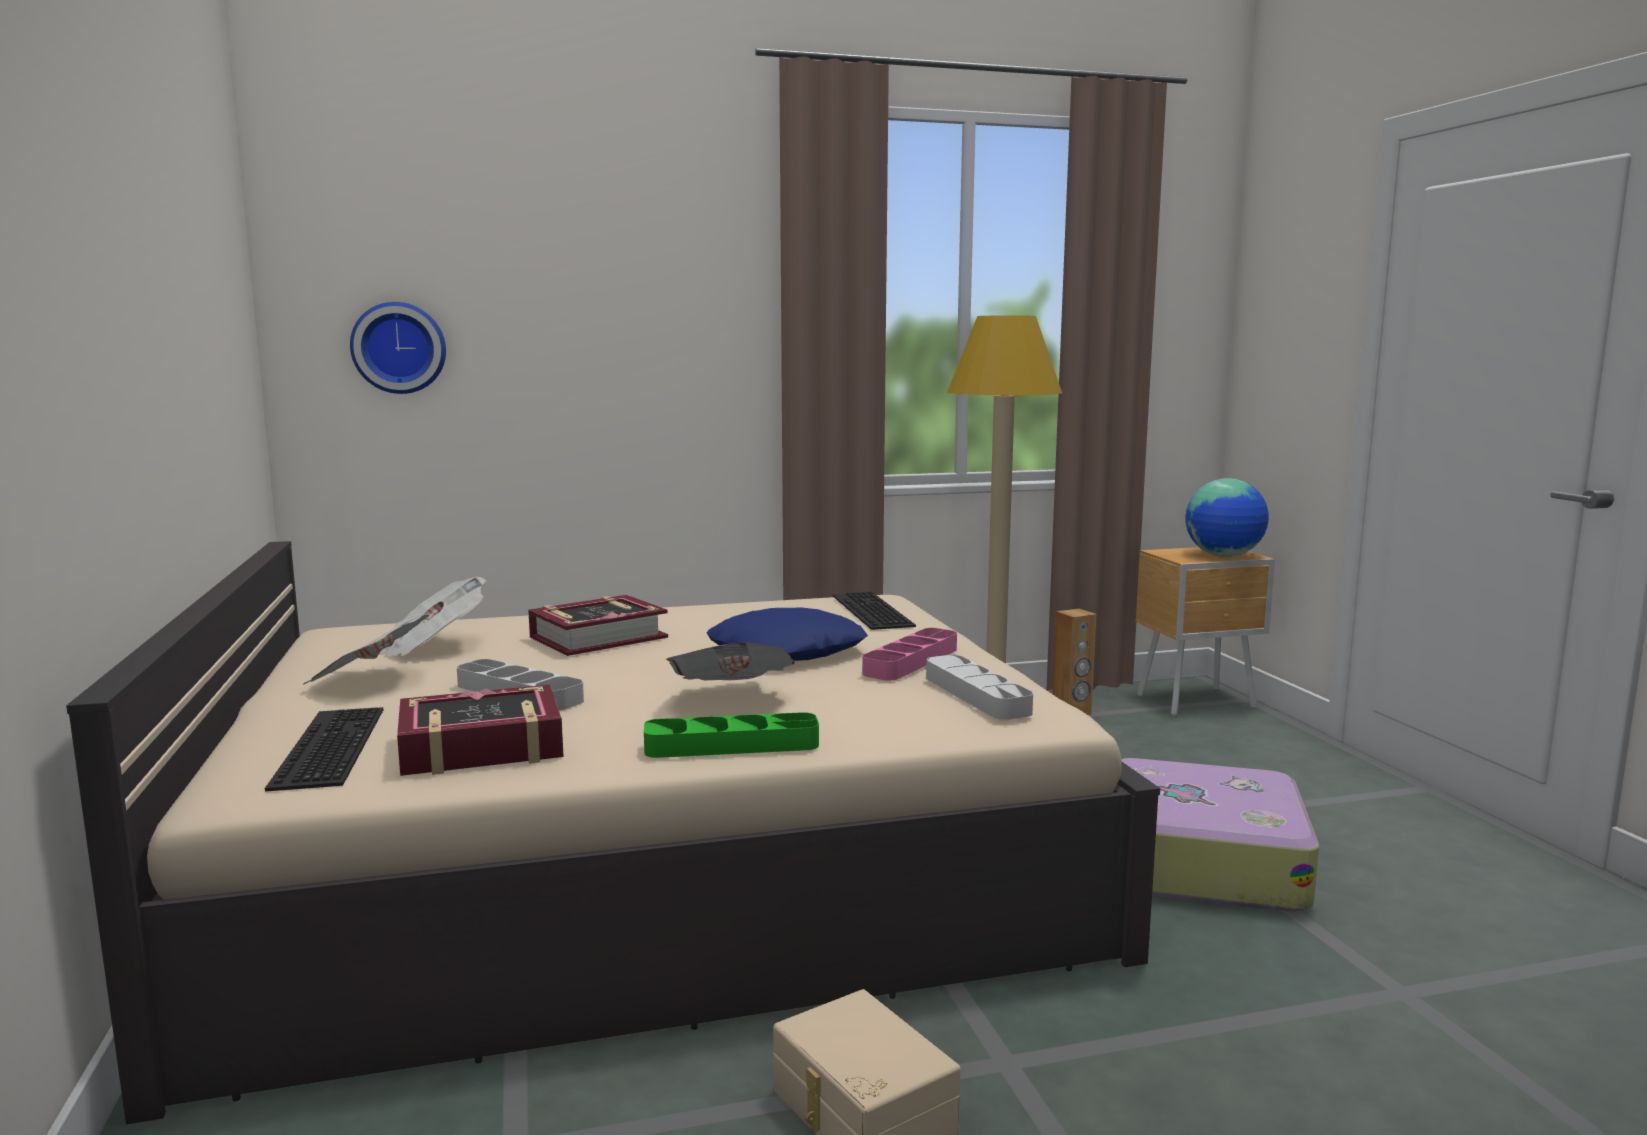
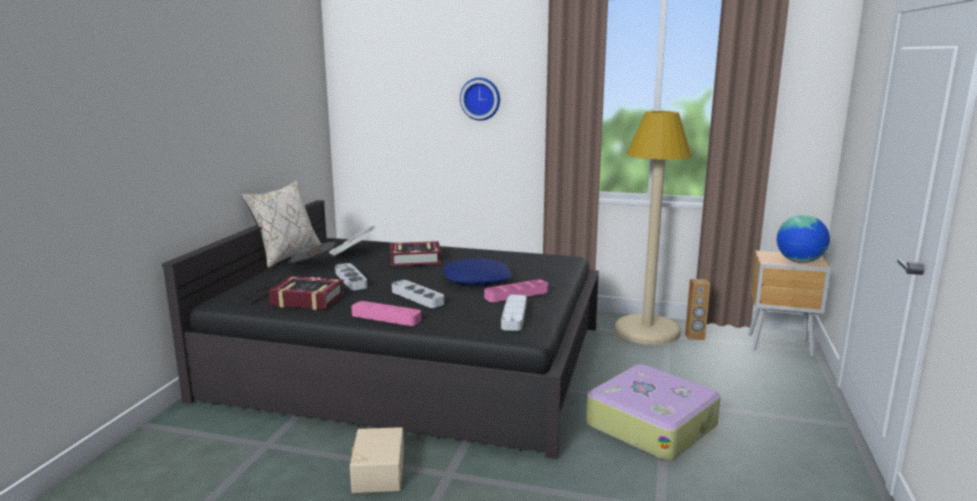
camera: 30 degrees right, 5 degrees up
beige bed [66,541,1160,1124] -> black bed [162,200,599,459]
wall clock [350,302,446,394] -> wall clock moved to [460,78,500,121]
green tray [644,712,819,758] -> pink tray [351,301,421,326]
newspaper [666,642,795,680] -> grey tray [392,280,444,308]
keyboard [832,592,916,630] -> none
none -> beige pillow [241,180,321,268]

